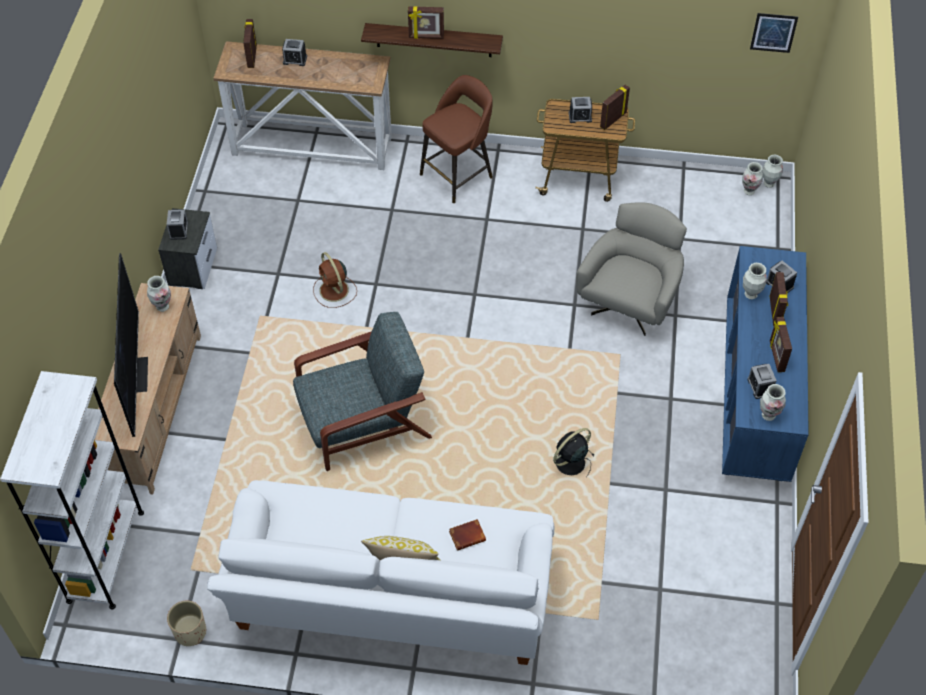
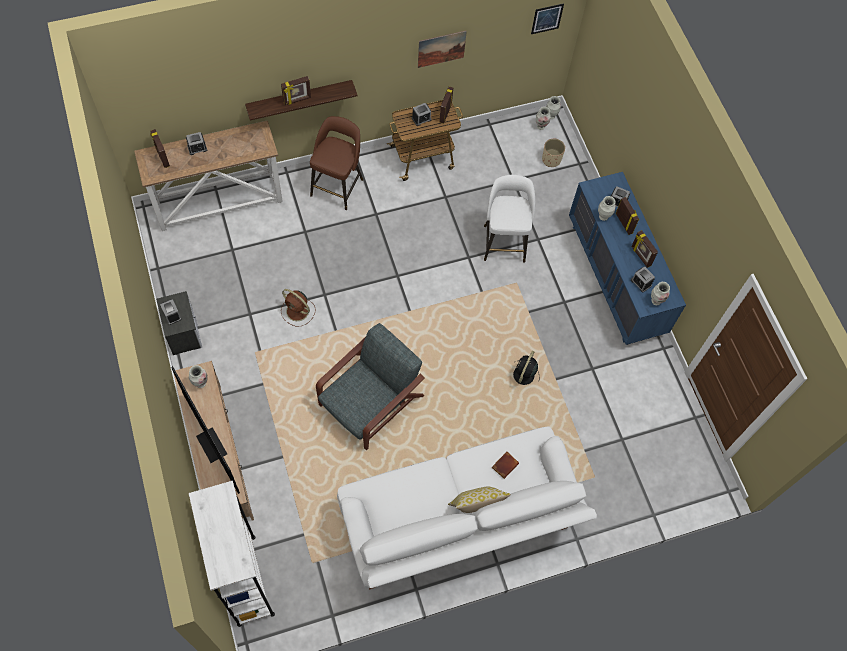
camera: 30 degrees left, 10 degrees up
beige planter [167,601,206,646] -> beige planter moved to [542,139,565,167]
grey armchair [576,202,687,336] -> white stool [484,175,535,263]
none -> picture [418,30,467,68]

